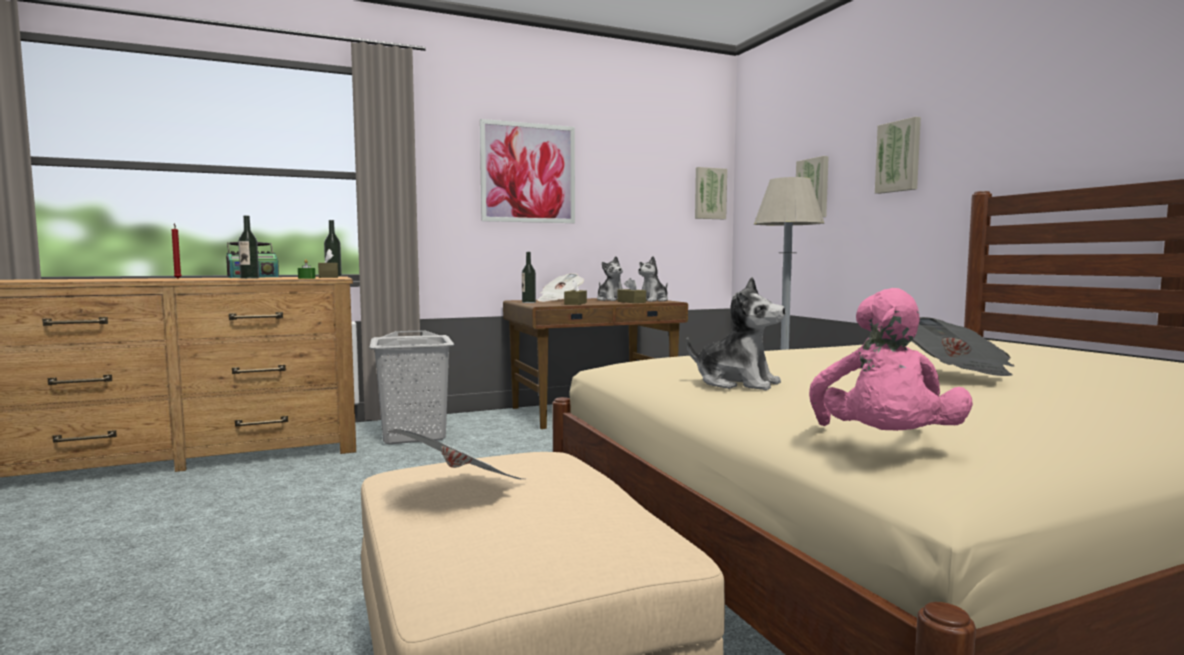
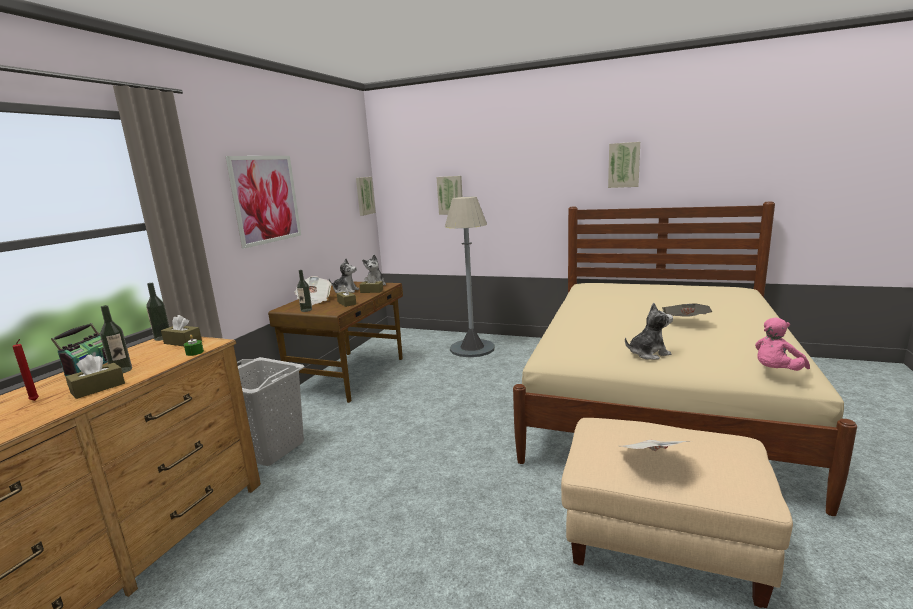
camera: 45 degrees left, 10 degrees up
pink plush toy [809,288,973,431] -> pink plush toy turned 90 degrees clockwise [755,318,810,371]
picture [875,117,921,194] -> picture moved to [608,142,640,188]
none -> brown tissue box [66,355,125,399]

